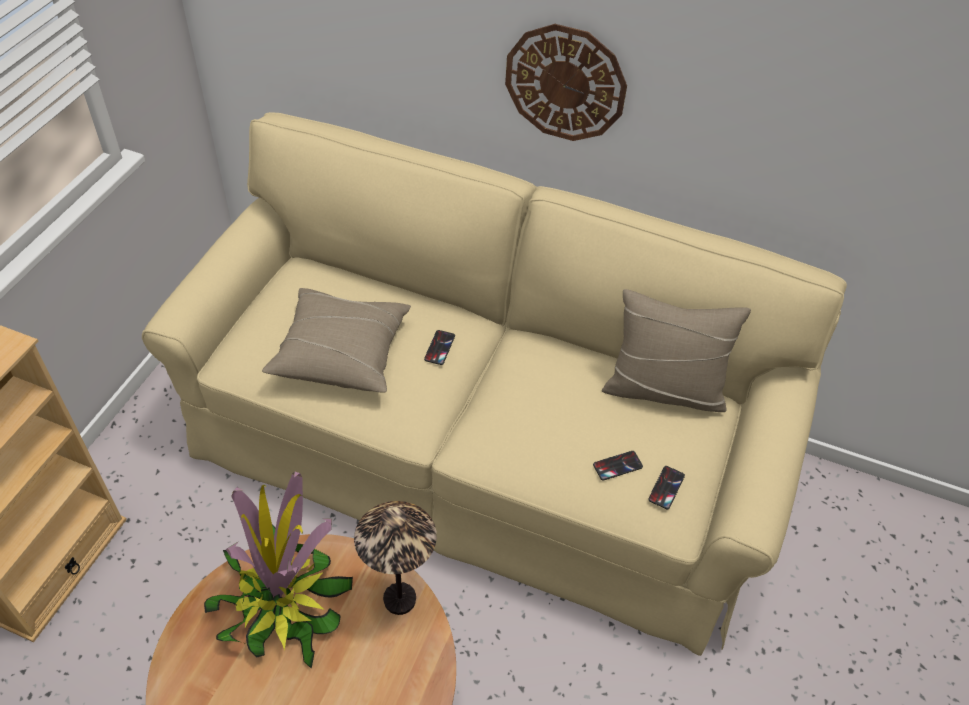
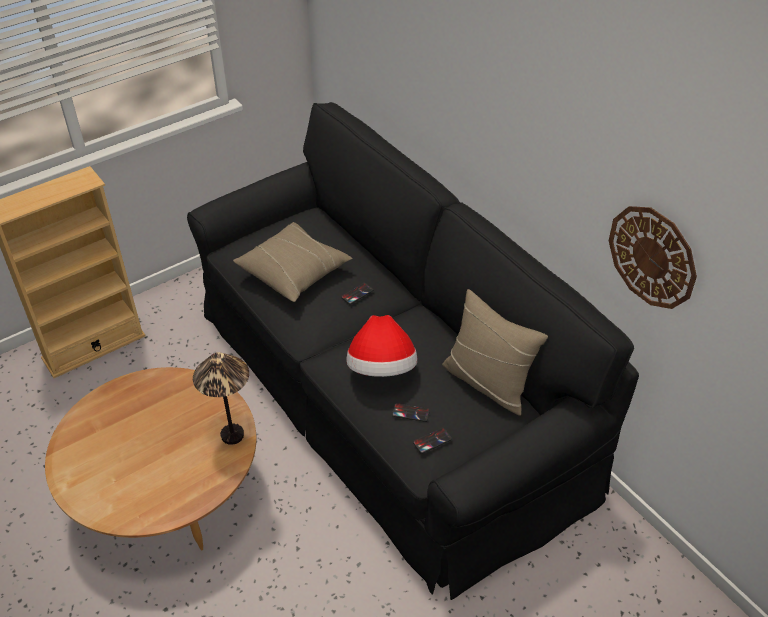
camera: 35 degrees right, 5 degrees down
beige sofa [142,112,847,656] -> black sofa [187,102,639,600]
potted plant [204,471,353,669] -> none
wall clock [505,24,627,141] -> wall clock moved to [609,206,697,309]
none -> hat [346,315,417,377]

